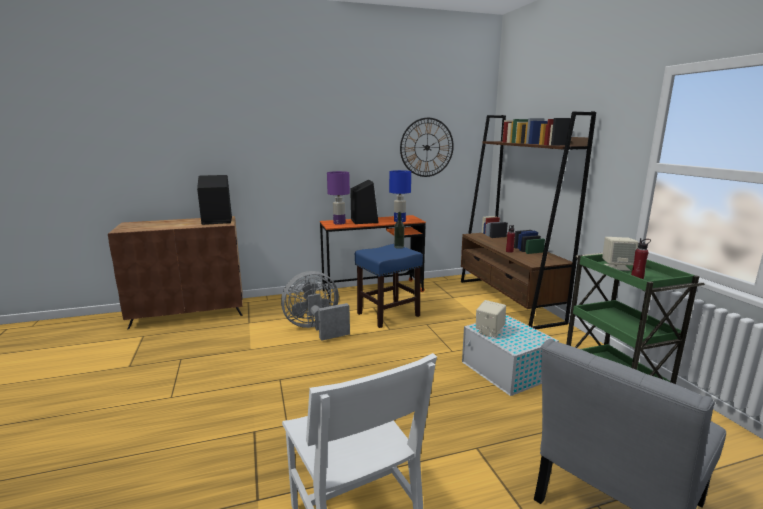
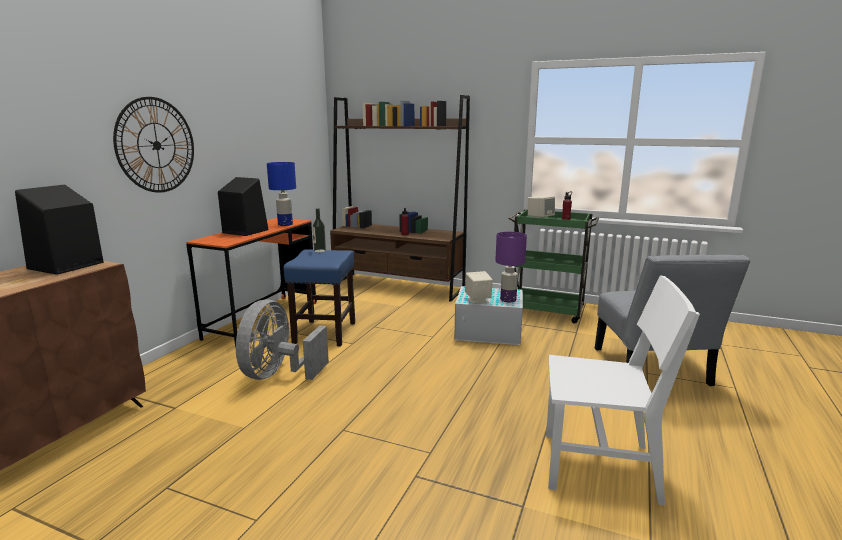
camera: 50 degrees left, 0 degrees up
purple table lamp [327,171,350,225] -> purple table lamp moved to [495,232,527,302]
wall clock [400,118,454,177] -> wall clock moved to [113,97,194,193]

